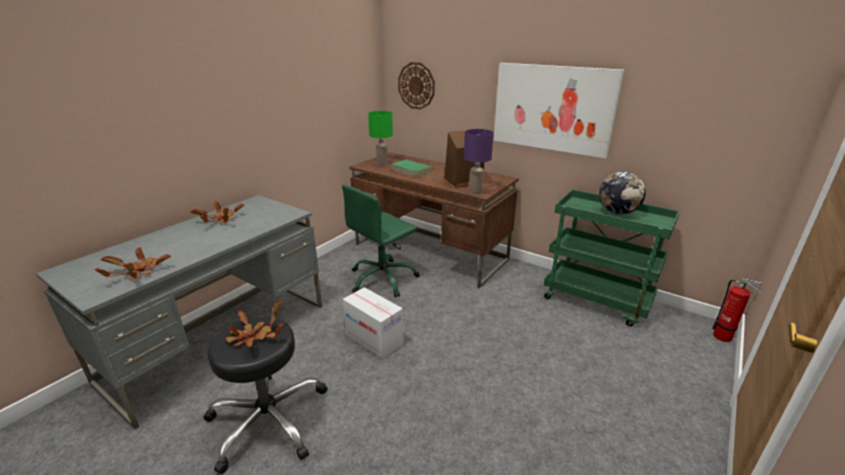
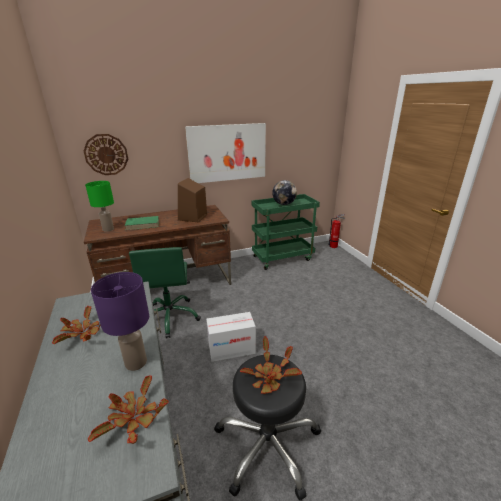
camera: 55 degrees left, 0 degrees up
purple table lamp [464,129,494,194] -> purple table lamp moved to [91,272,149,371]

